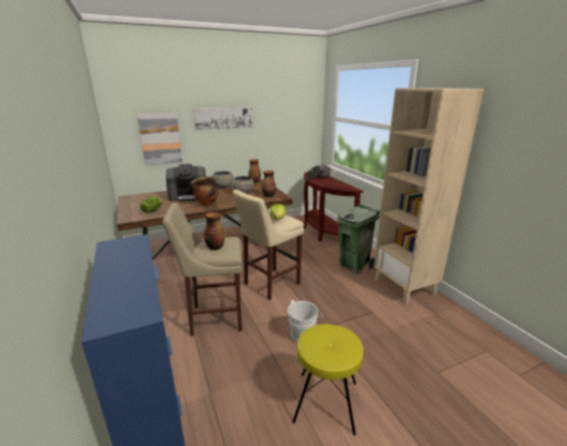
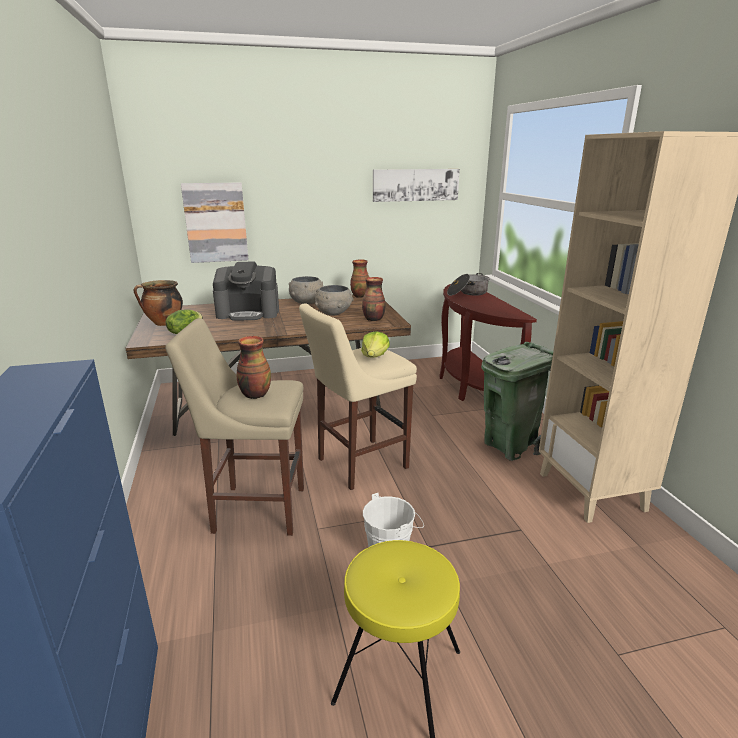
camera: 10 degrees right, 0 degrees up
cooking pot [191,176,219,206] -> cooking pot moved to [134,280,183,326]
picture [193,107,252,130] -> picture moved to [373,169,460,202]

